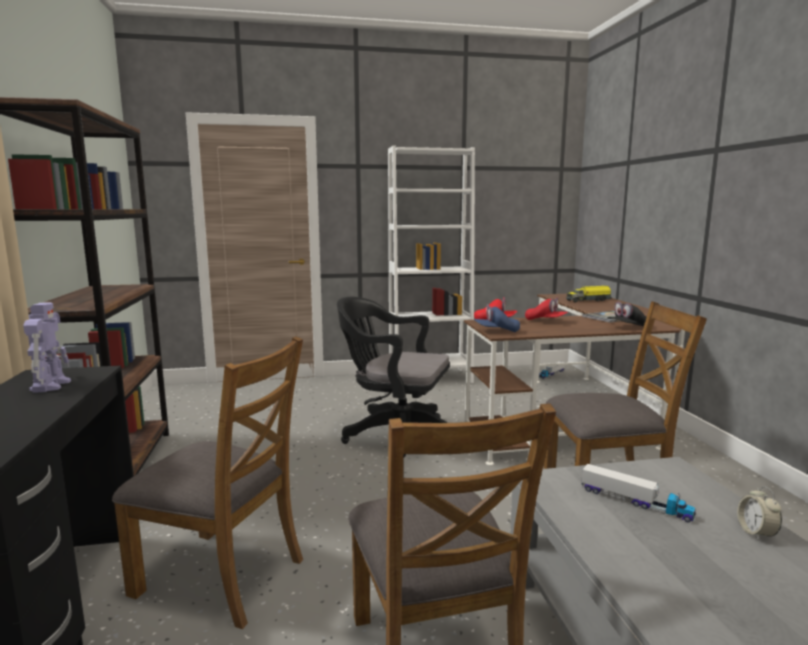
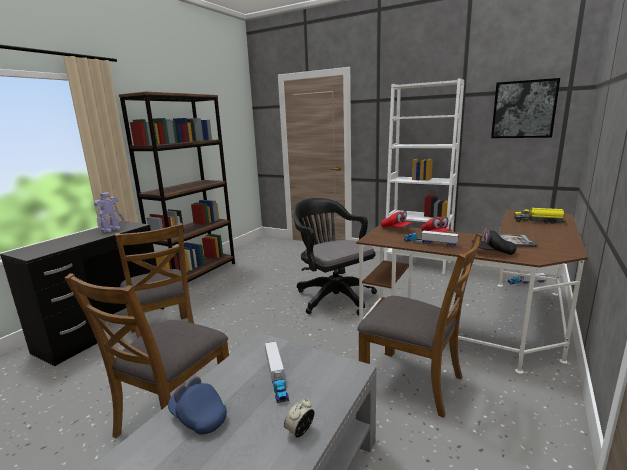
camera: 40 degrees right, 5 degrees up
blue cap [474,304,520,332] -> blue cap moved to [168,376,227,435]
none -> toy truck [404,231,459,247]
none -> picture [491,78,560,138]

